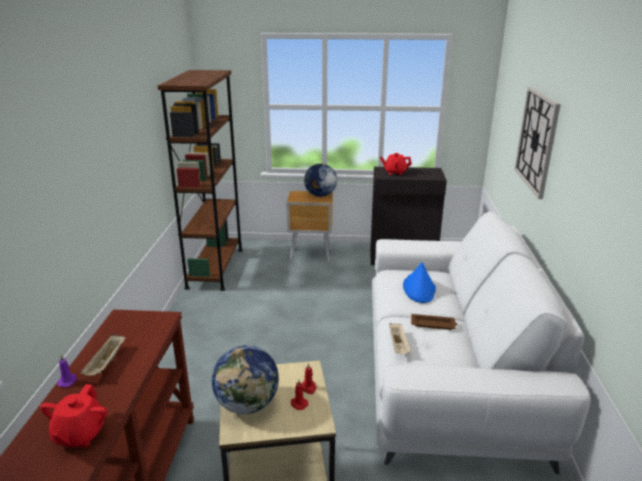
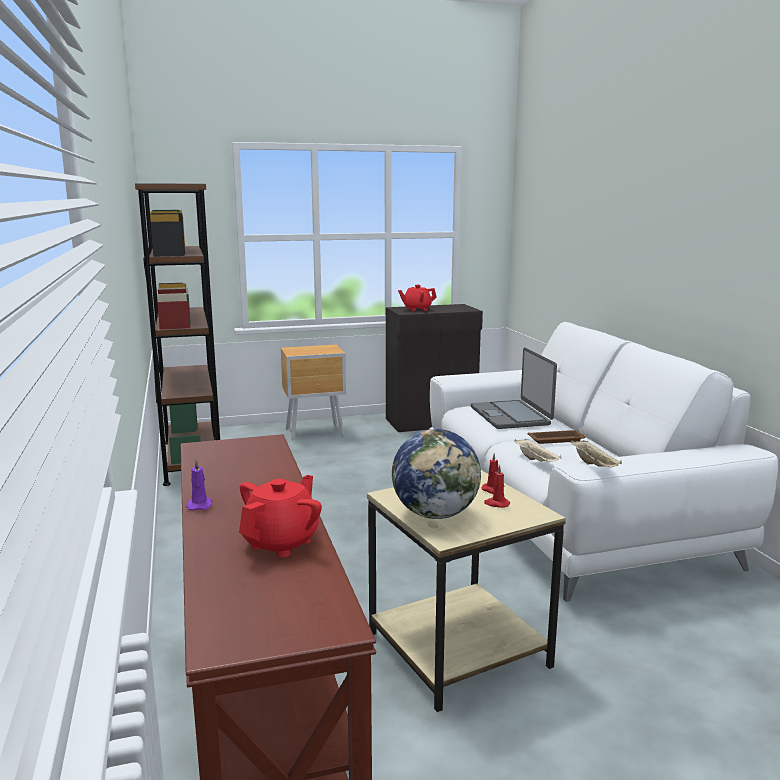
camera: 20 degrees left, 10 degrees down
red teapot [40,384,107,448] -> red teapot turned 135 degrees counterclockwise [239,475,322,557]
beige tray [80,334,125,375] -> beige tray moved to [570,440,622,467]
globe [304,164,337,197] -> none
blue hat [403,262,436,303] -> laptop [471,347,557,429]
wall clock [514,87,561,199] -> none

